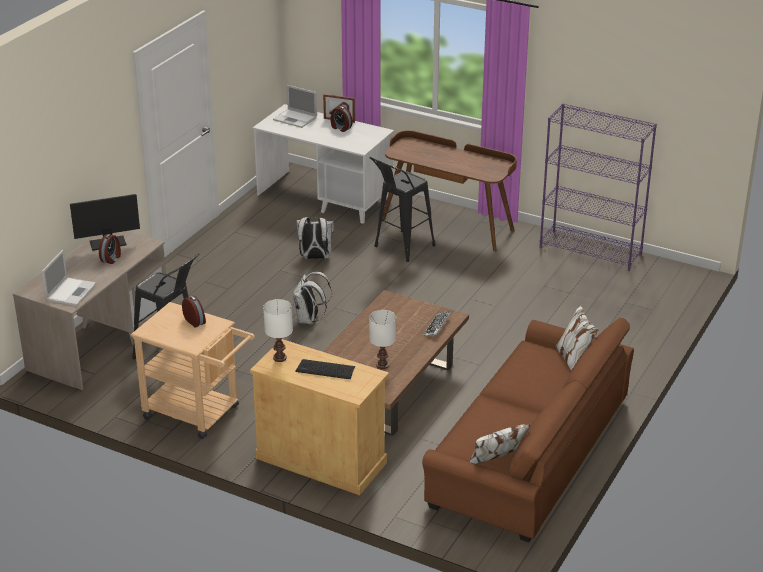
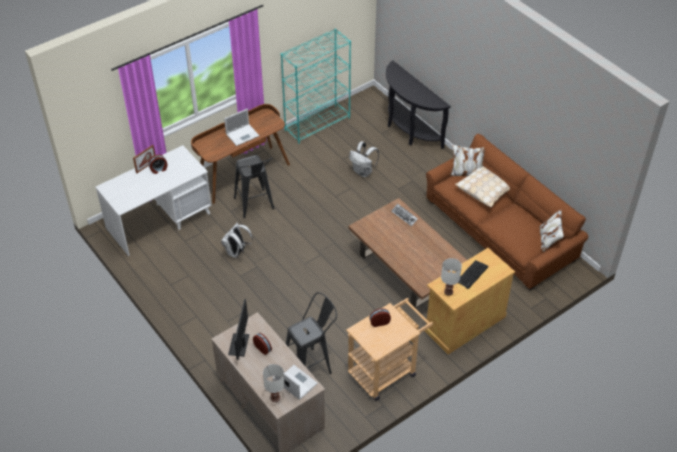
camera: 65 degrees left, 15 degrees up
laptop [273,85,317,128] -> laptop moved to [224,109,259,146]
white backpack [293,272,332,324] -> white backpack moved to [349,141,379,177]
white table lamp [369,310,396,369] -> white table lamp moved to [263,364,285,402]
purple bookcase [540,103,657,271] -> turquoise bookcase [281,29,351,144]
none -> black console table [386,61,451,149]
none -> beige pillow [455,166,510,207]

